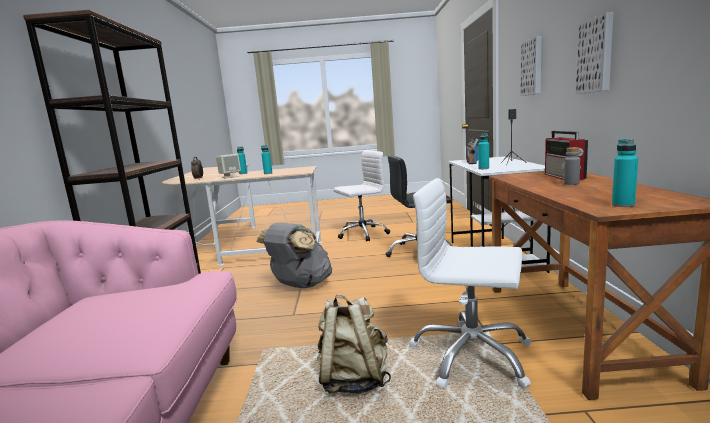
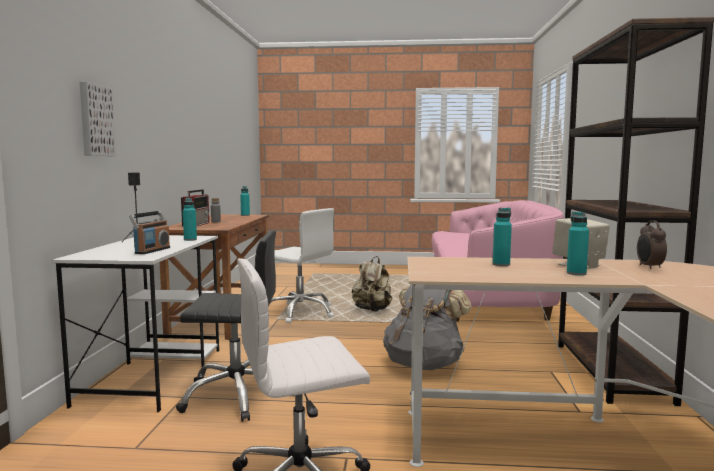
camera: 175 degrees left, 5 degrees down
picture [575,12,614,94] -> none

